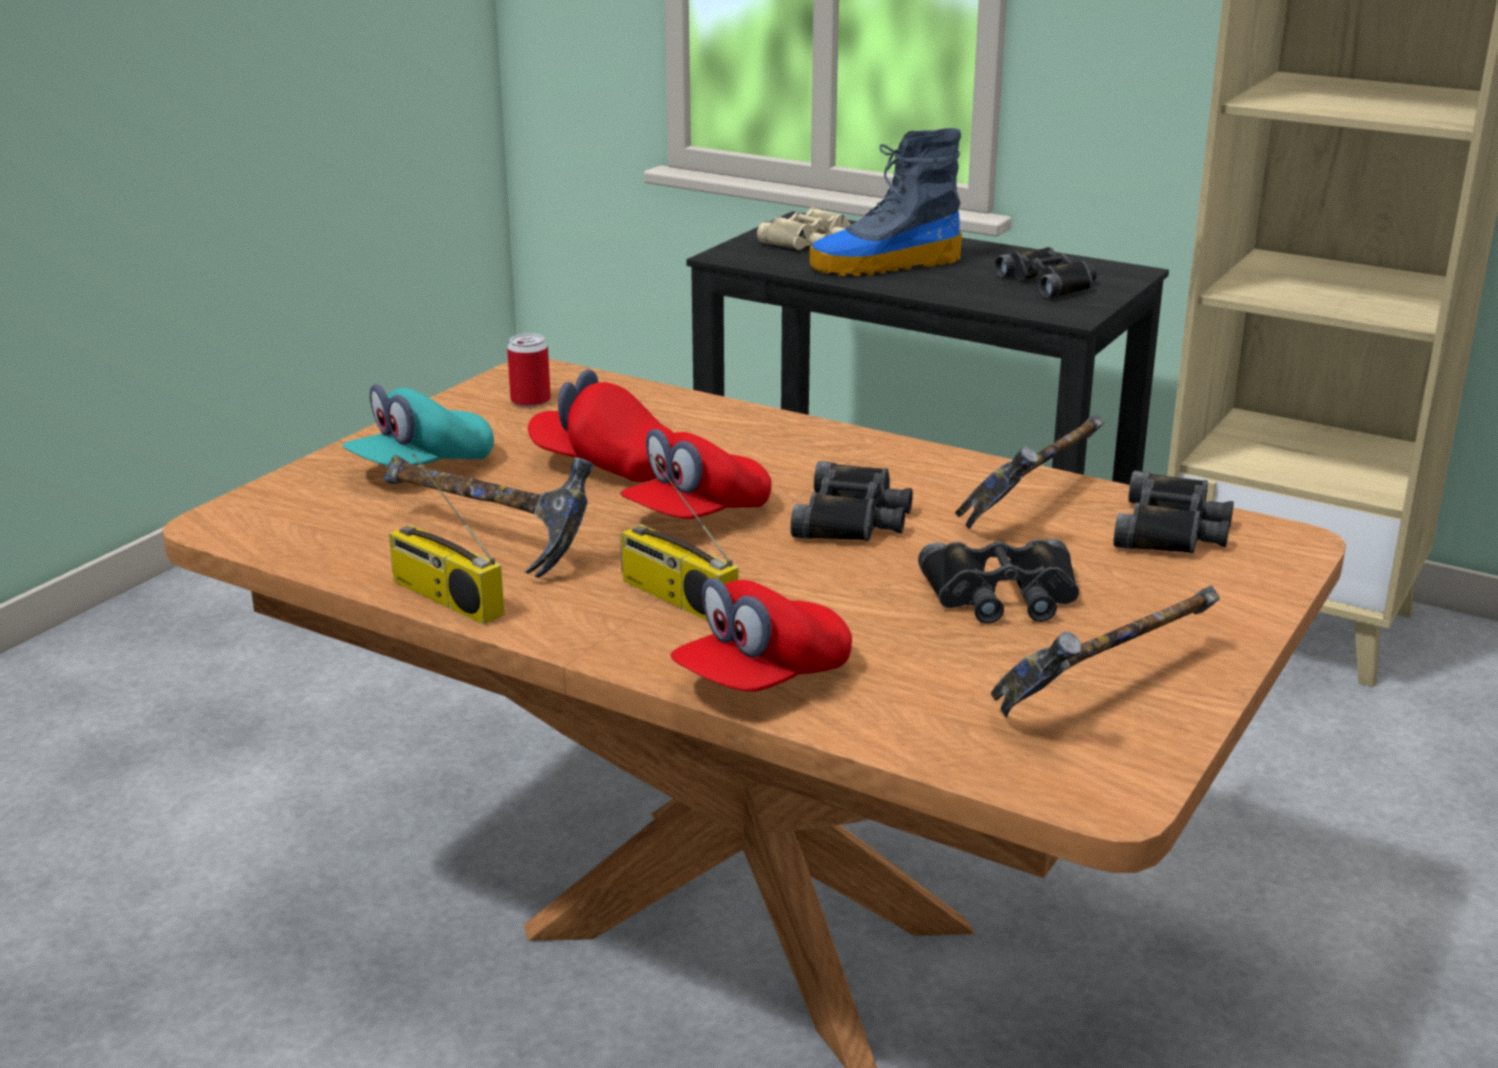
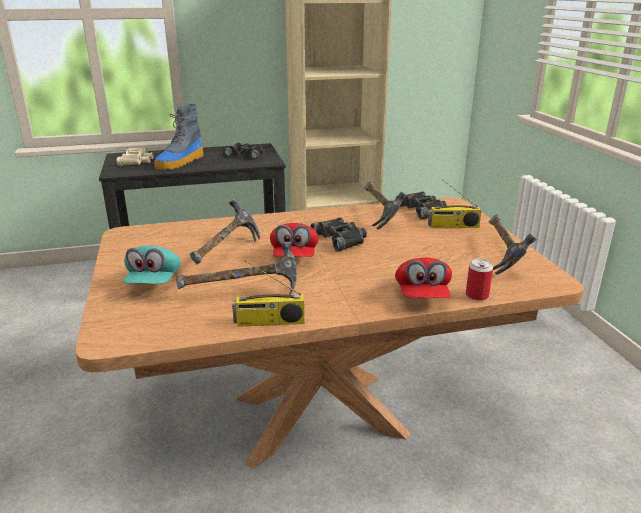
camera: 45 degrees left, 0 degrees up
can [507,333,551,407] -> can moved to [466,259,493,301]
red cap [528,369,674,482] -> hammer [189,198,260,264]
radio [620,454,739,621] -> radio moved to [428,179,482,228]
black binoculars [918,539,1079,624] -> none

